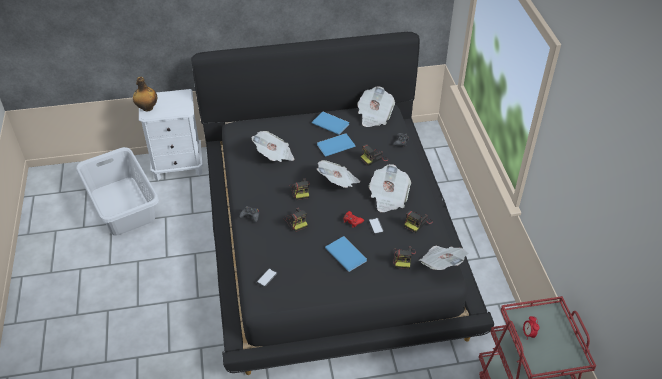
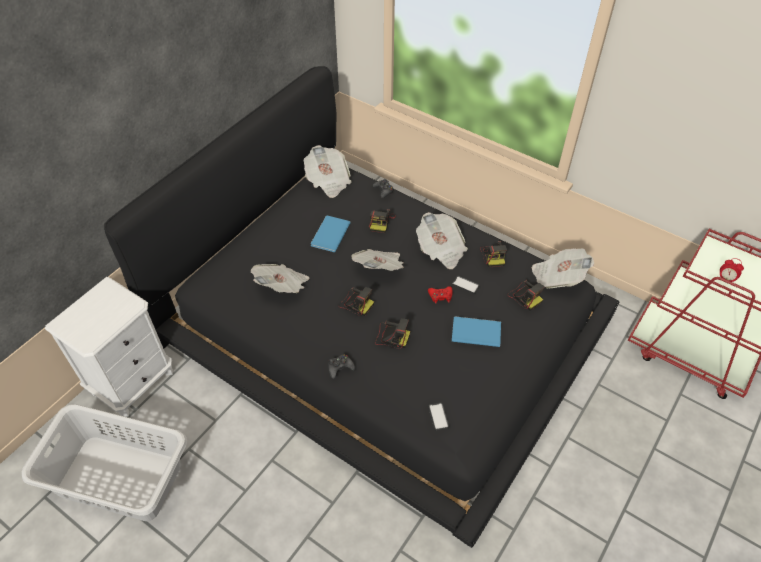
camera: 45 degrees left, 5 degrees up
bottle [133,77,157,111] -> none
blue book [312,112,349,135] -> none

